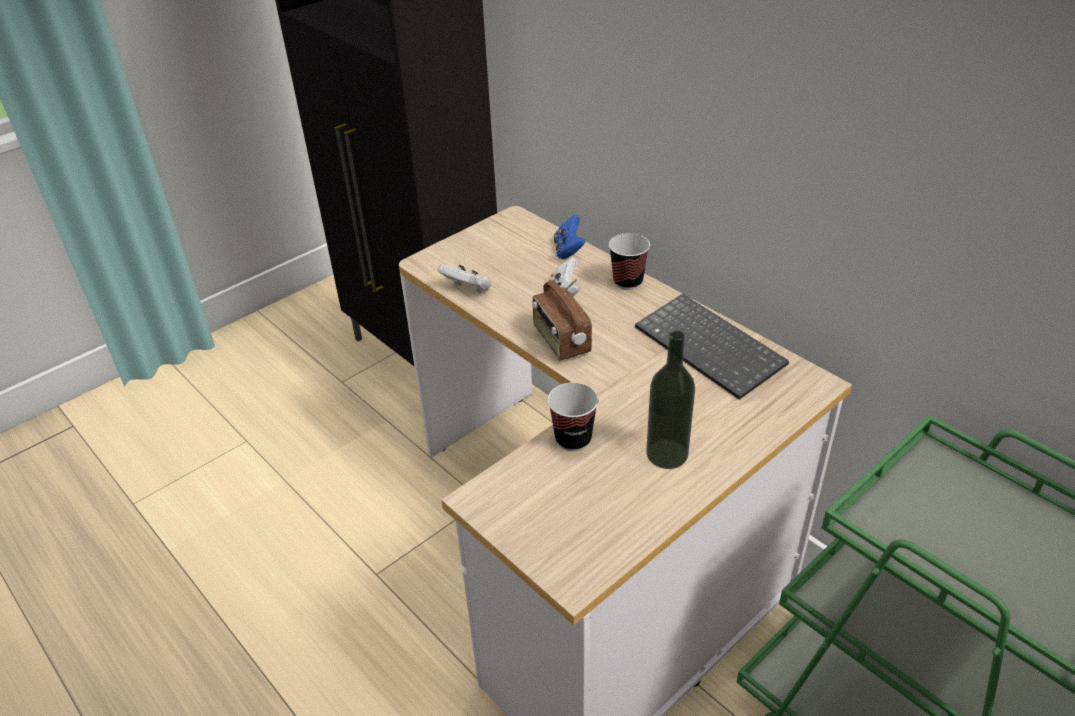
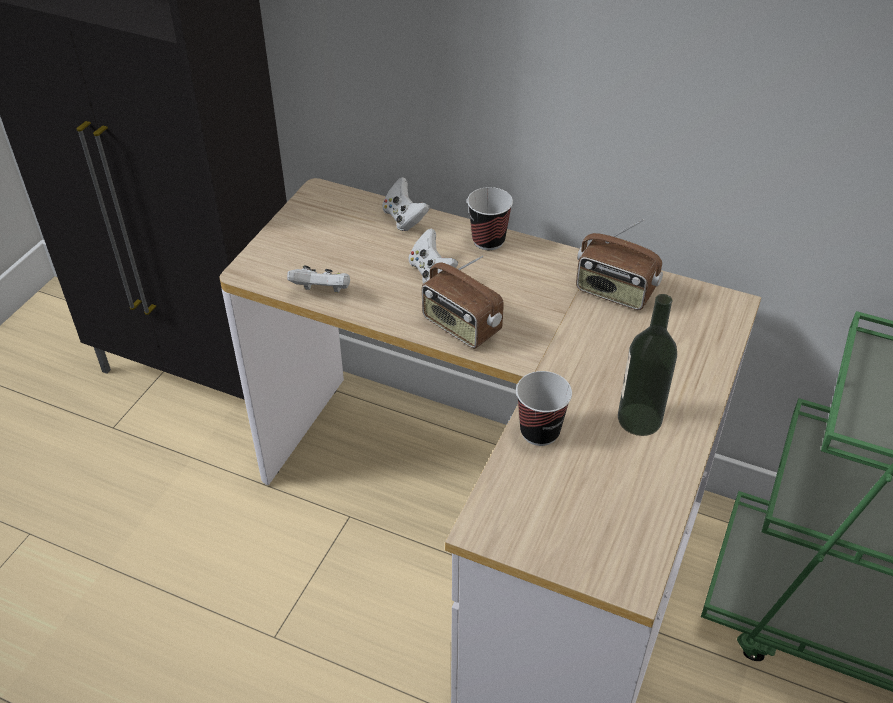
camera: 25 degrees left, 5 degrees up
blue game controller [554,215,585,259] -> white game controller [382,177,430,231]
keyboard [635,294,789,400] -> radio [576,219,663,310]

